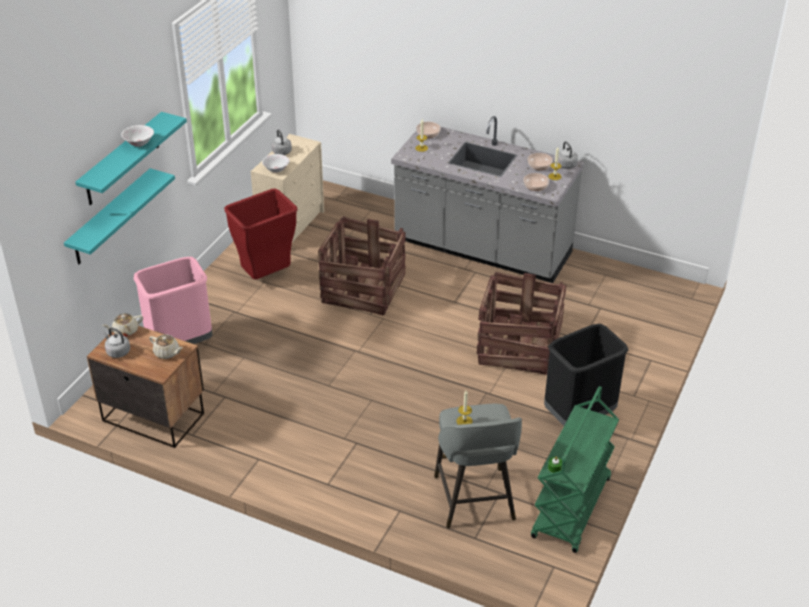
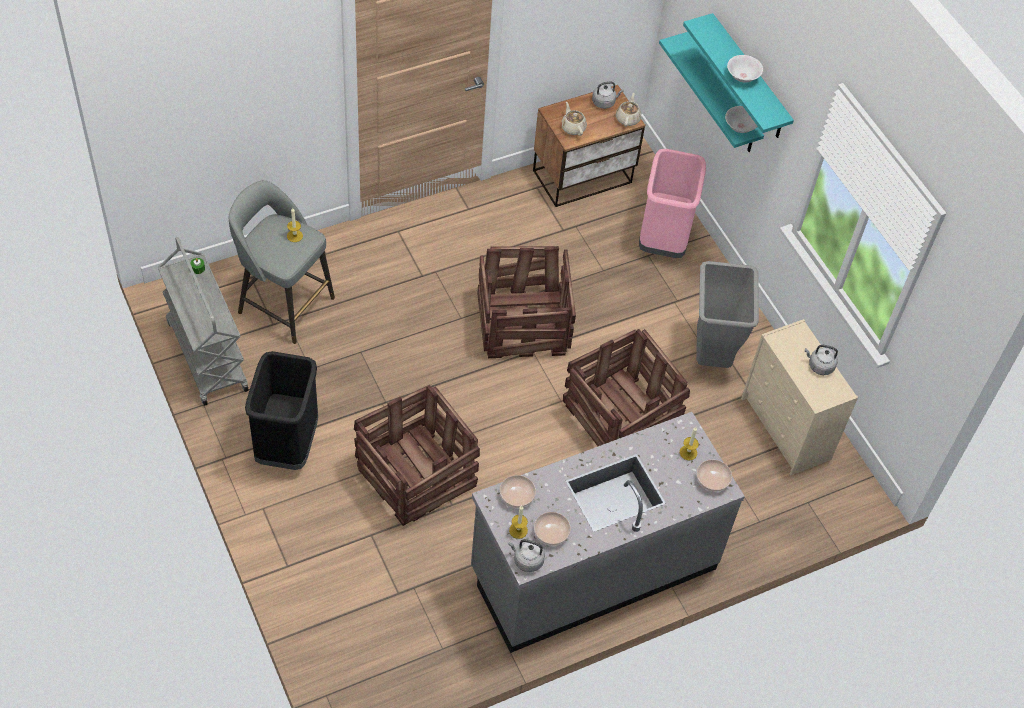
camera: 125 degrees right, 15 degrees up
beige teapot [149,335,183,359] -> beige teapot turned 90 degrees clockwise [561,102,587,136]
red trash can [224,189,298,279] -> grey trash can [696,261,759,368]
white bowl [262,154,290,173] -> white bowl moved to [725,106,758,133]
green cart [531,386,619,553] -> grey cart [158,237,249,406]
none -> crate [478,246,576,358]

